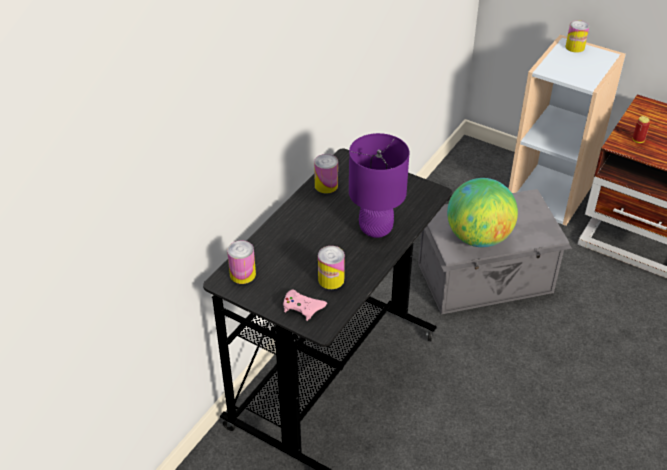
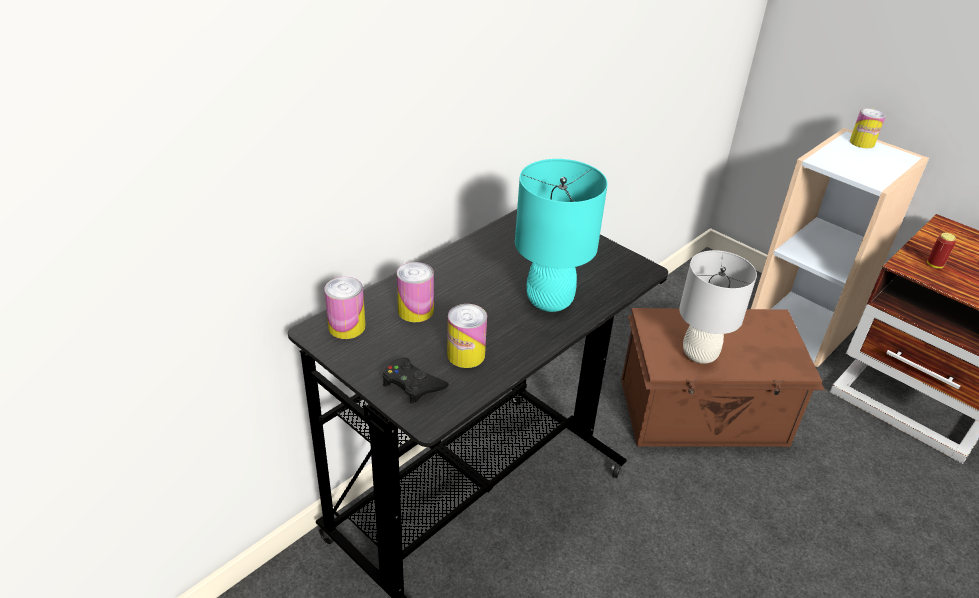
camera: 10 degrees right, 5 degrees down
pink game controller [283,290,327,321] -> black game controller [383,357,449,404]
can [314,154,338,194] -> can moved to [397,262,434,322]
purple table lamp [349,133,410,238] -> turquoise table lamp [515,159,608,312]
grey storage box [418,189,572,314] -> brown storage box [621,308,825,447]
globe [447,178,518,247] -> grey table lamp [679,250,757,364]

